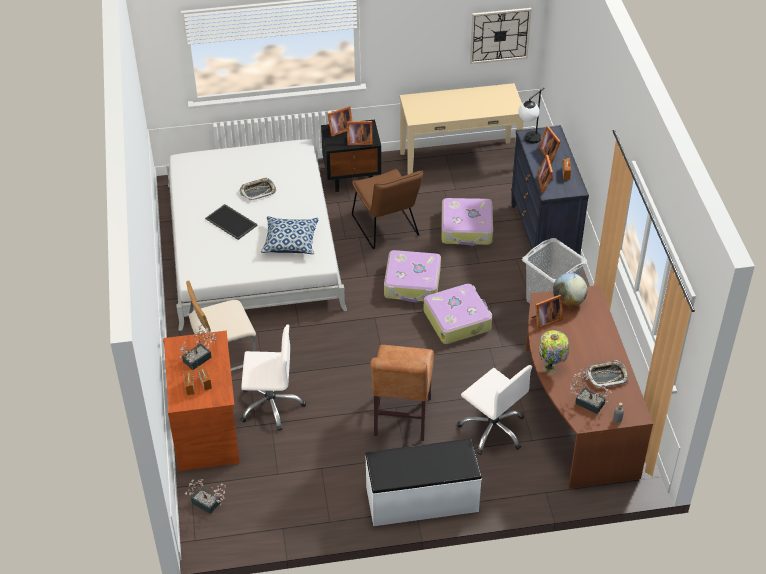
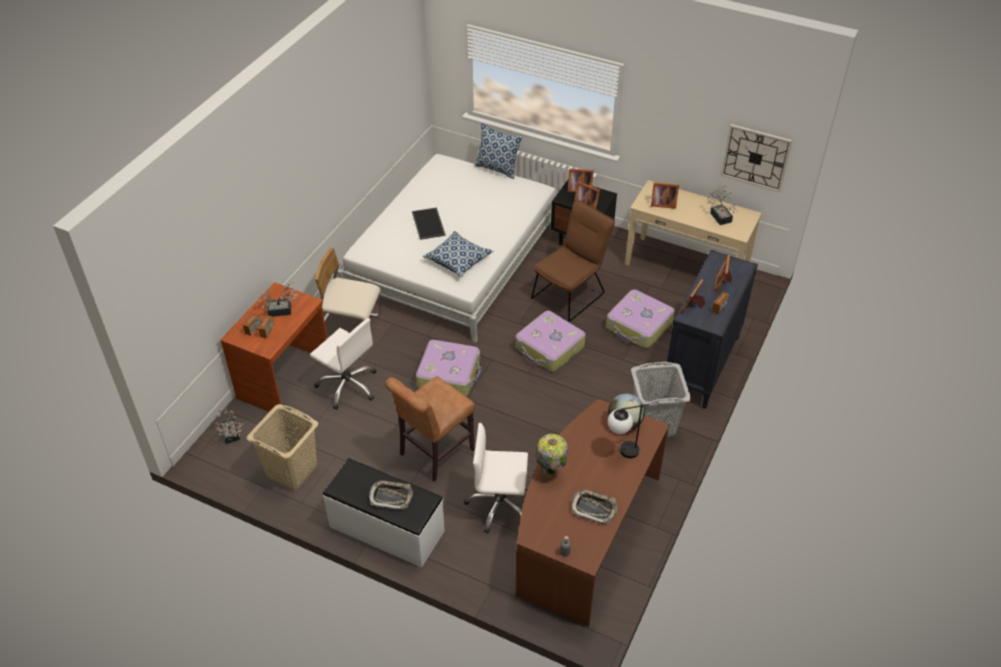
camera: 35 degrees right, 0 degrees up
tray [239,177,276,200] -> tray moved to [369,480,413,510]
brown chair [352,169,423,249] -> brown chair turned 150 degrees counterclockwise [531,200,615,322]
suitcase [424,284,492,344] -> suitcase moved to [416,340,482,396]
white office chair [457,365,532,455] -> white office chair turned 105 degrees clockwise [464,423,528,533]
table lamp [518,88,545,144] -> table lamp moved to [608,404,649,458]
picture frame [532,295,563,329] -> picture frame moved to [651,182,679,209]
potted plant [570,368,612,414] -> potted plant moved to [708,186,738,225]
none -> beige laundry basket [246,404,318,490]
none -> pillow [474,123,522,179]

